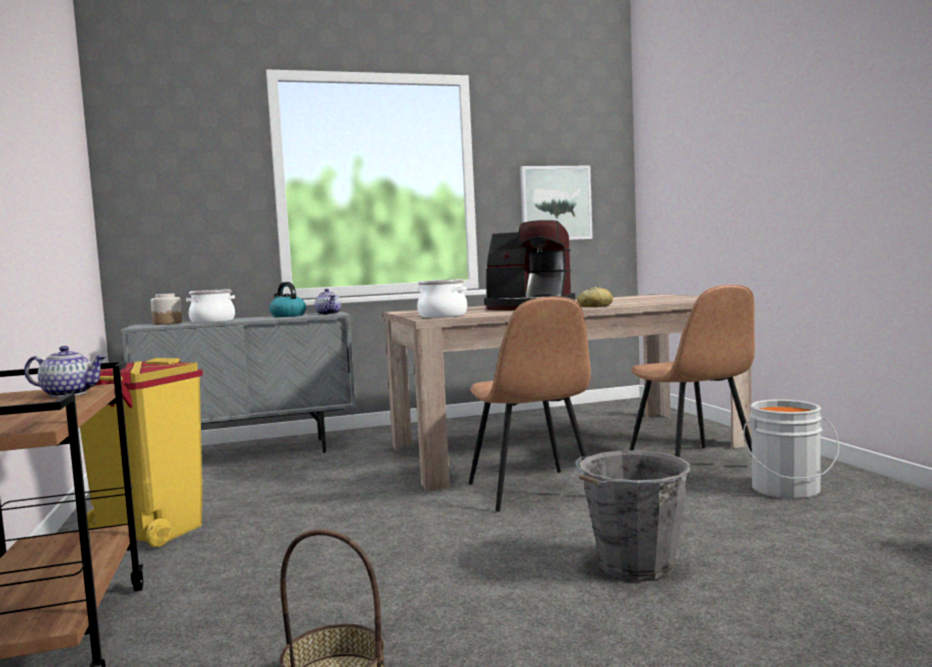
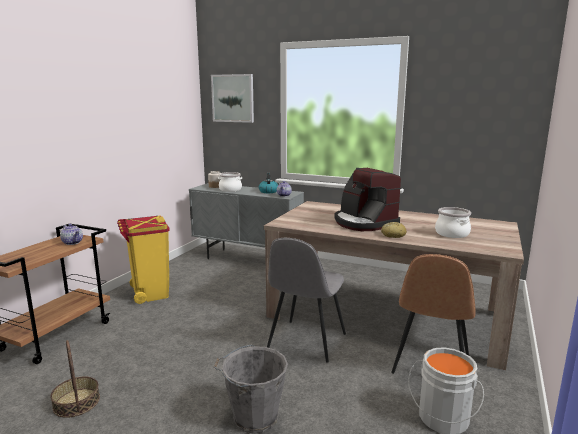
camera: 40 degrees right, 10 degrees up
cooking pot [417,279,467,318] -> cooking pot moved to [435,207,471,238]
brown chair [469,296,591,512] -> grey chair [267,238,346,363]
picture [520,166,593,240] -> picture moved to [211,74,254,123]

